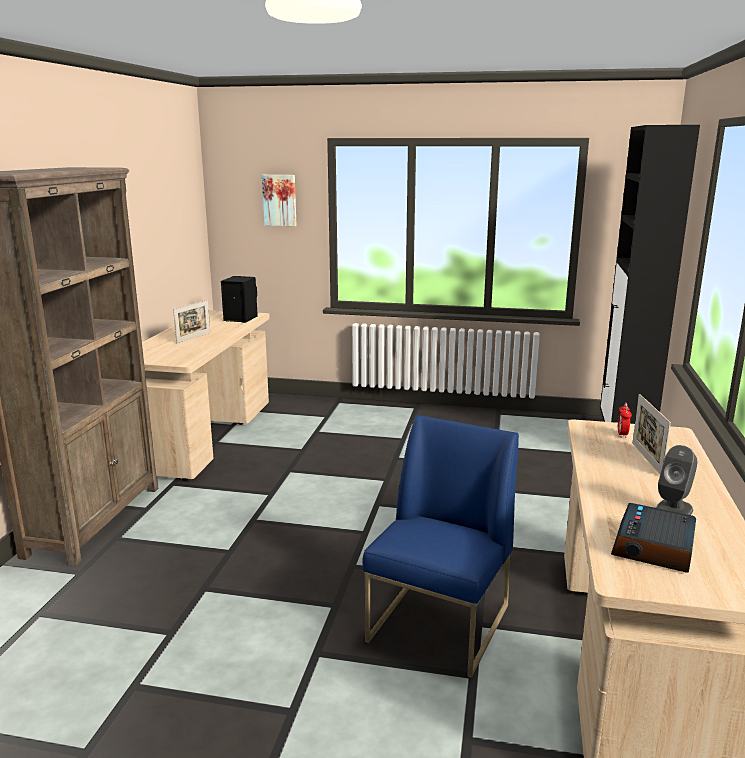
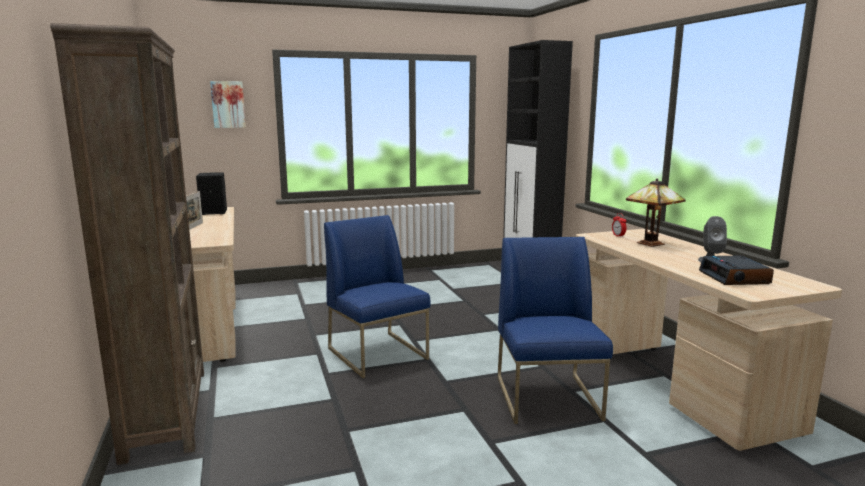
camera: 30 degrees left, 5 degrees down
picture frame [633,394,671,474] -> table lamp [626,178,686,247]
none -> blue chair [324,215,431,378]

